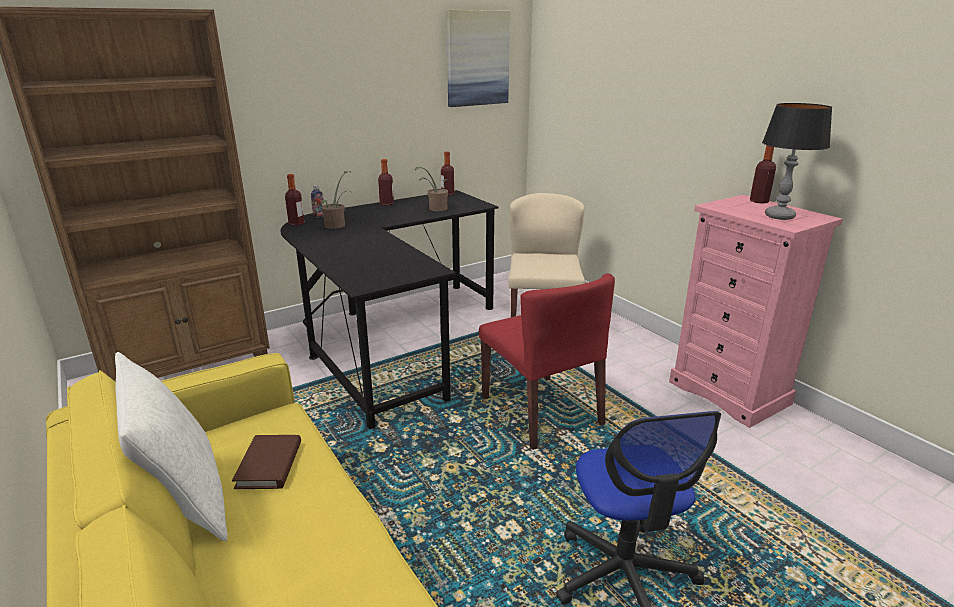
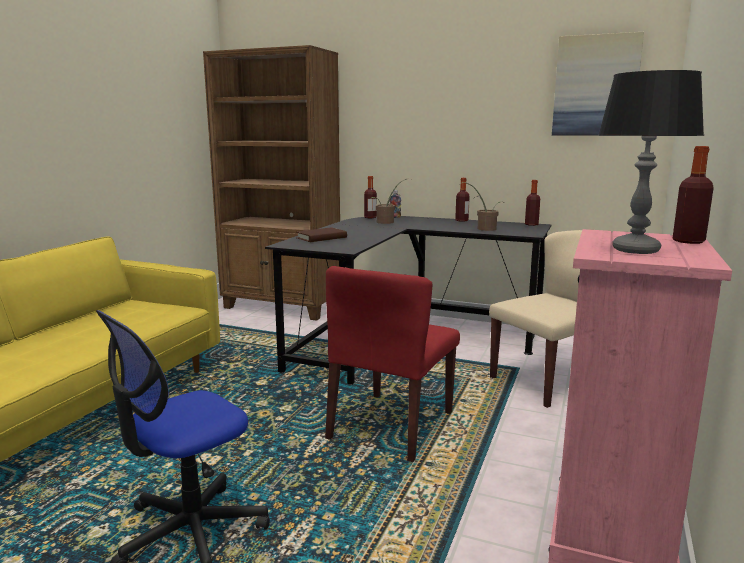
camera: 55 degrees right, 10 degrees down
white pillow [115,352,228,541] -> none
brown book [232,435,301,489] -> brown book moved to [296,227,347,242]

